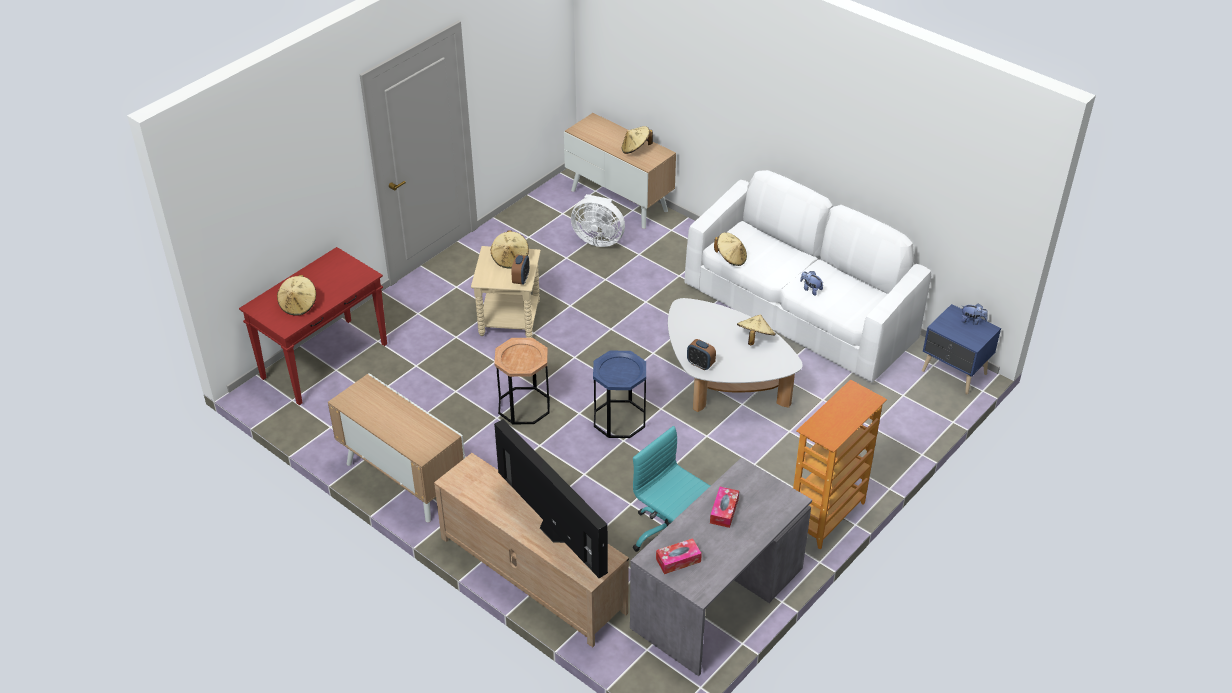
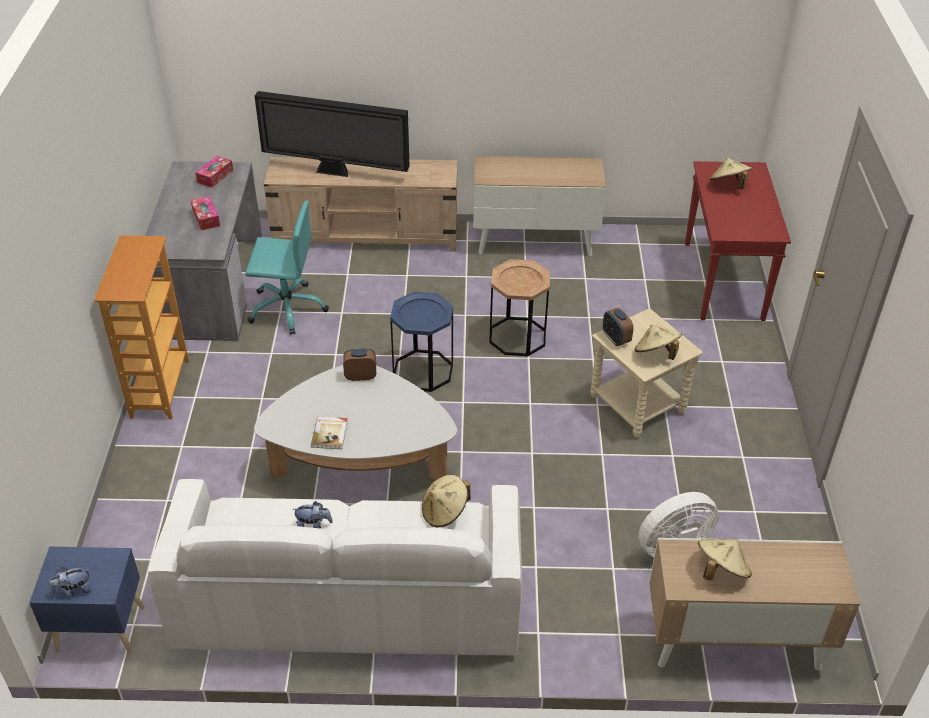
camera: 140 degrees right, 0 degrees up
beige hat [737,315,776,345] -> book [311,416,348,449]

